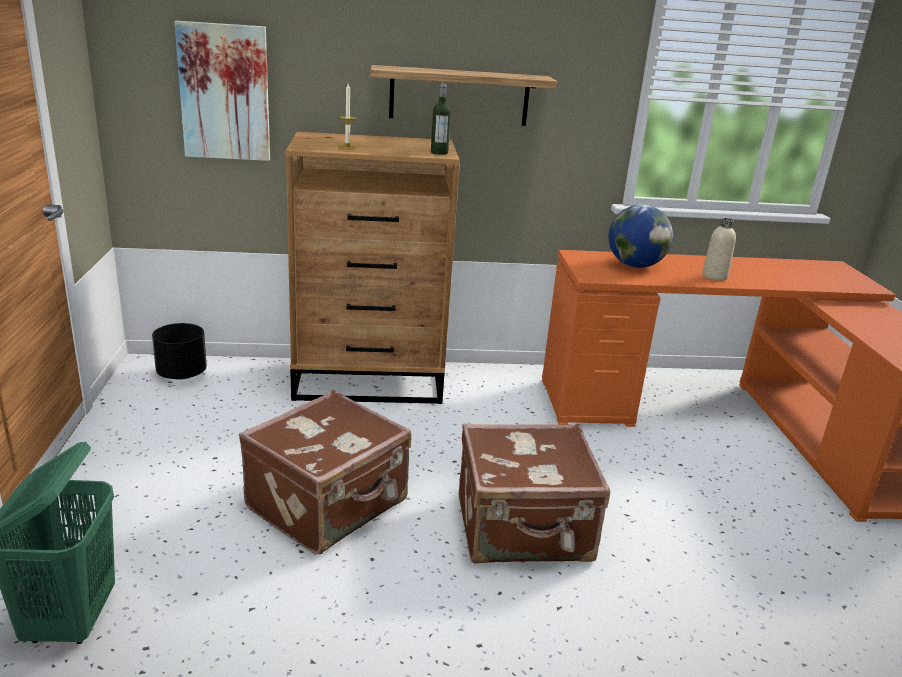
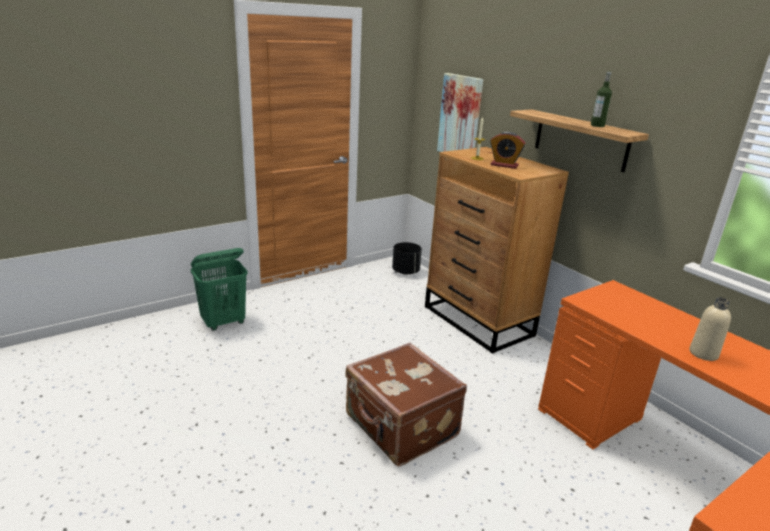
camera: 60 degrees right, 0 degrees up
brown suitcase [239,390,412,554] -> none
bottle [431,83,451,155] -> bottle moved to [591,71,612,127]
globe [609,204,673,268] -> none
none -> alarm clock [490,132,526,169]

